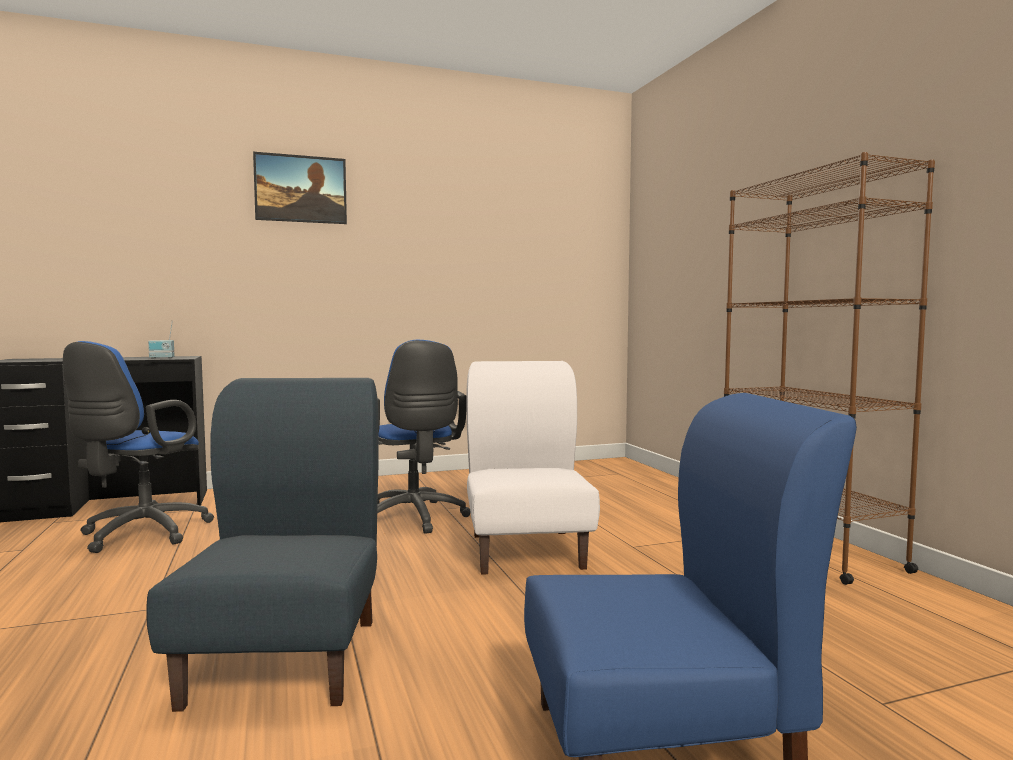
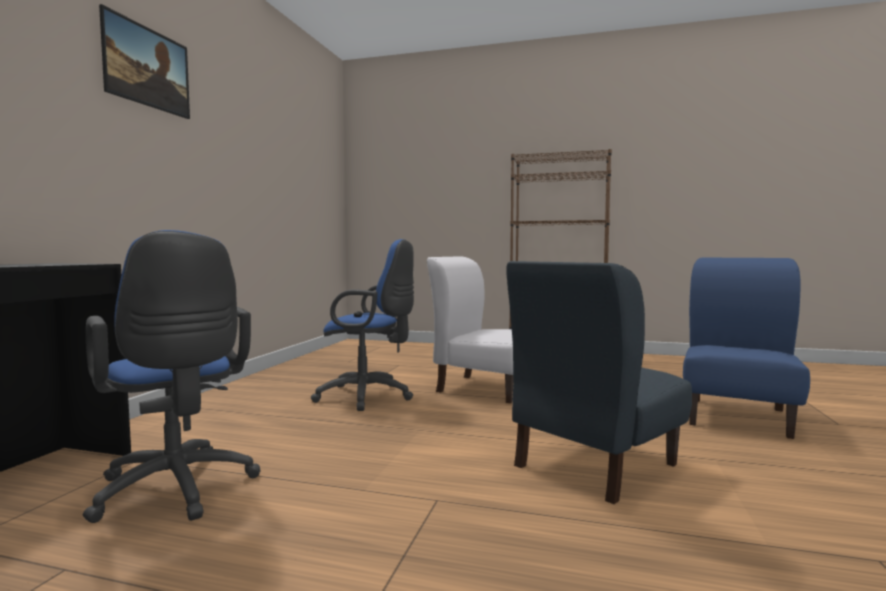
camera: 55 degrees left, 0 degrees up
blue chair [146,378,379,712] -> blue chair turned 75 degrees counterclockwise [506,261,692,504]
radio [148,321,175,358] -> none

